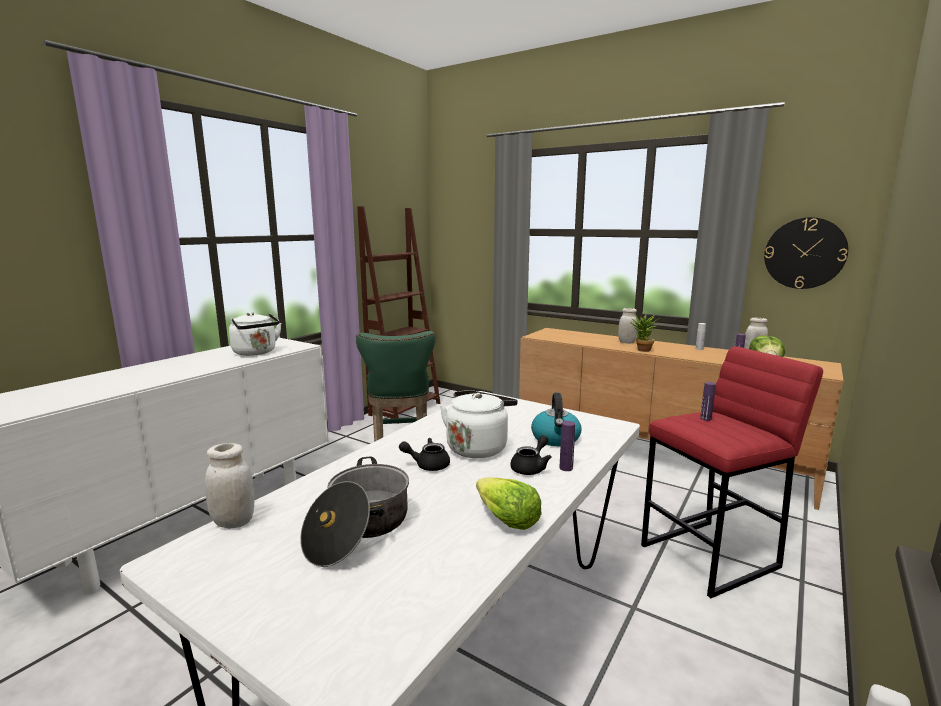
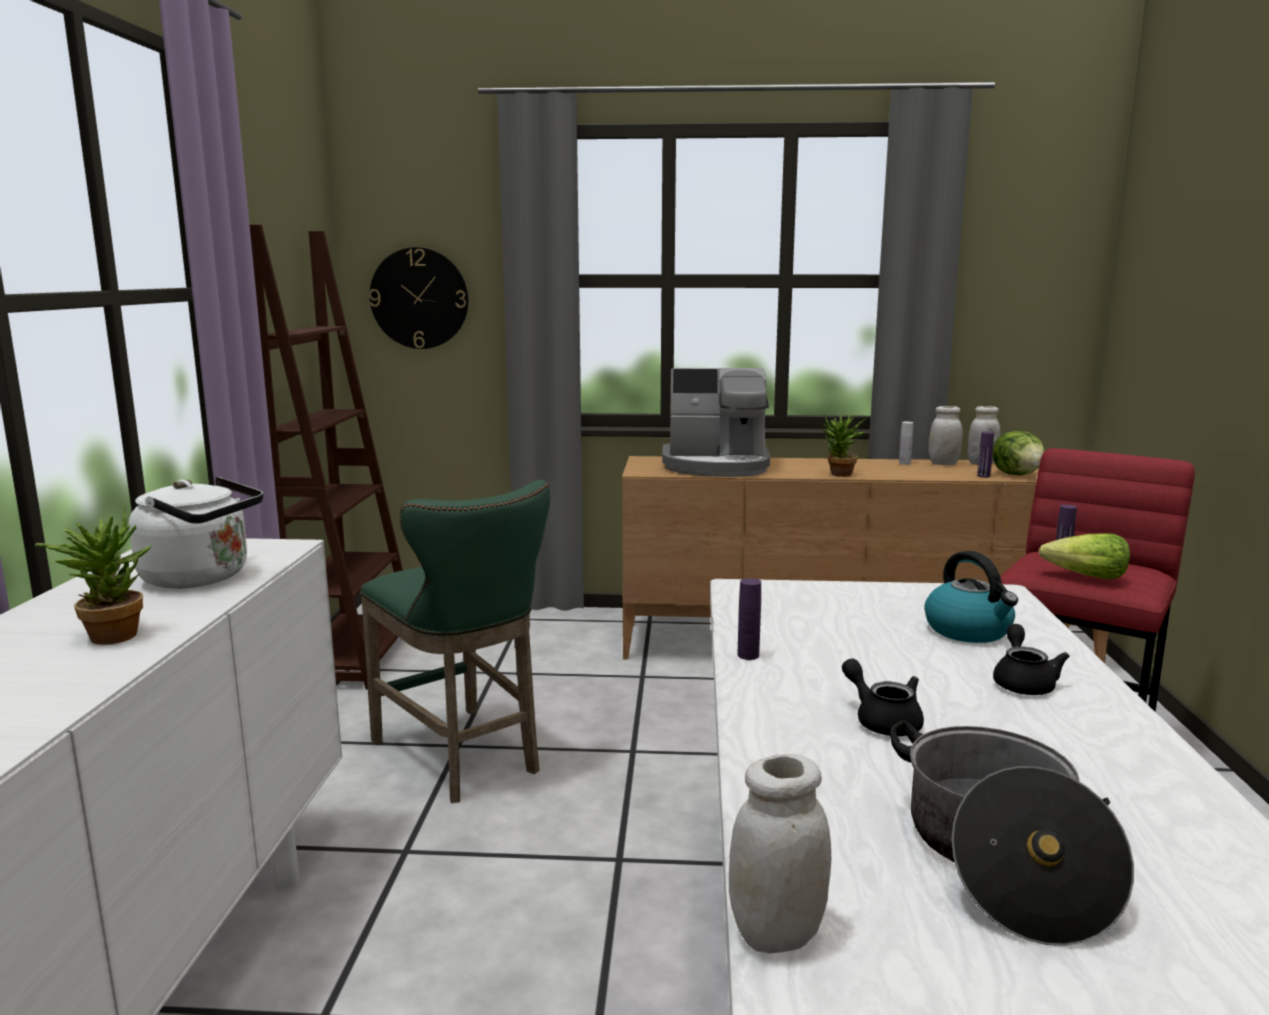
camera: 30 degrees left, 0 degrees up
black teapot [399,438,450,471] -> black teapot turned 90 degrees clockwise [842,659,924,736]
white kettle [440,390,518,458] -> none
lettuce [476,478,542,530] -> lettuce moved to [1039,533,1130,580]
purple bottle [560,421,575,471] -> purple bottle moved to [738,578,761,660]
white jar [618,308,638,344] -> white jar moved to [929,406,962,465]
wall clock [764,217,848,289] -> wall clock moved to [369,247,468,349]
none -> potted plant [35,507,152,645]
none -> coffee machine [662,368,770,477]

